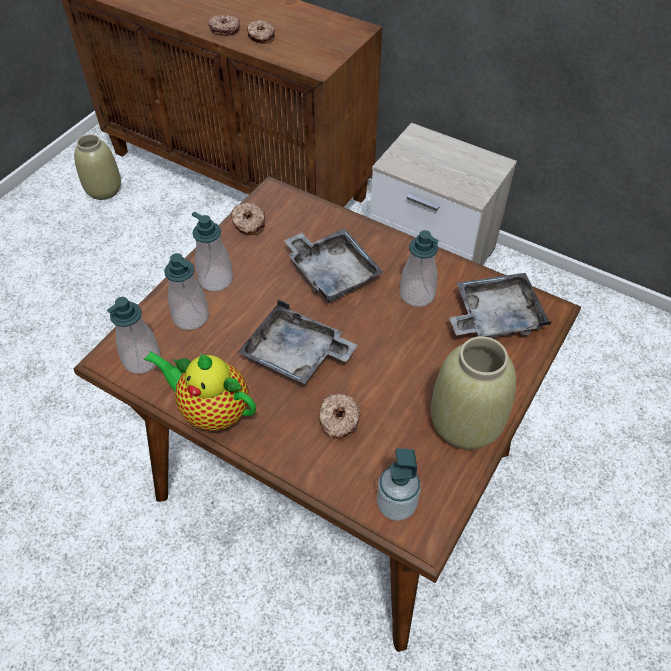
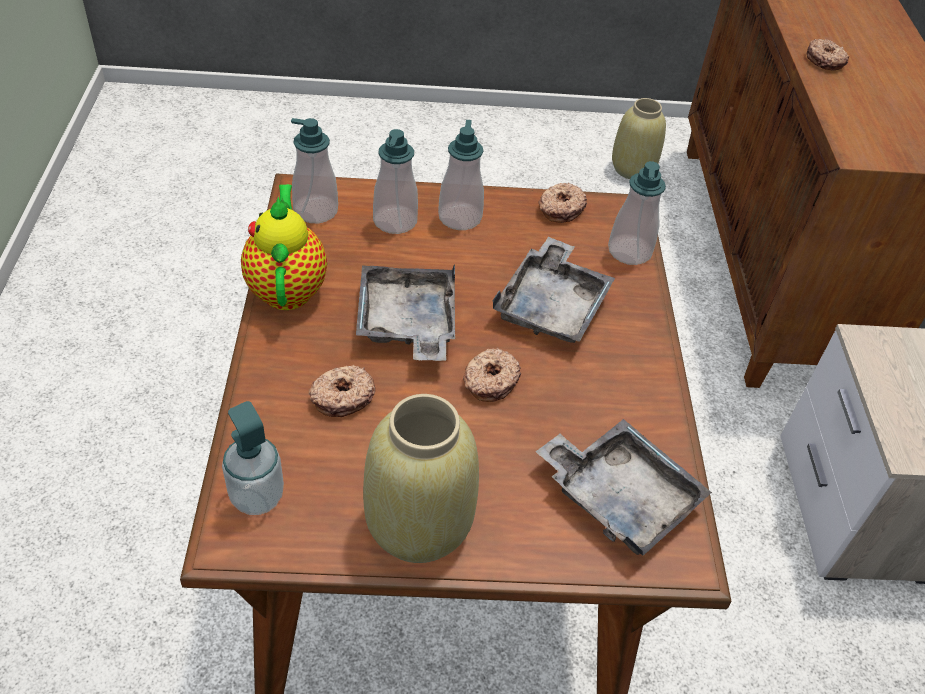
camera: 55 degrees right, 5 degrees down
donut [247,20,275,44] -> donut moved to [463,347,521,402]
soap dispenser [400,230,439,307] -> soap dispenser moved to [608,161,666,265]

